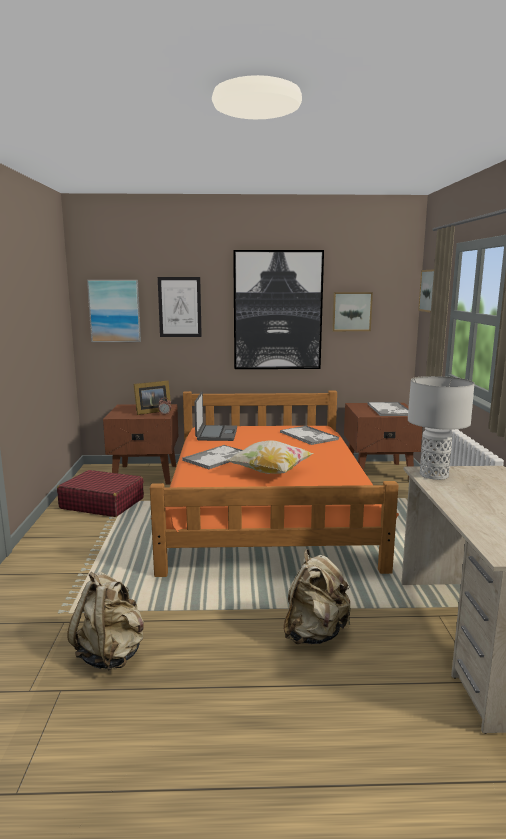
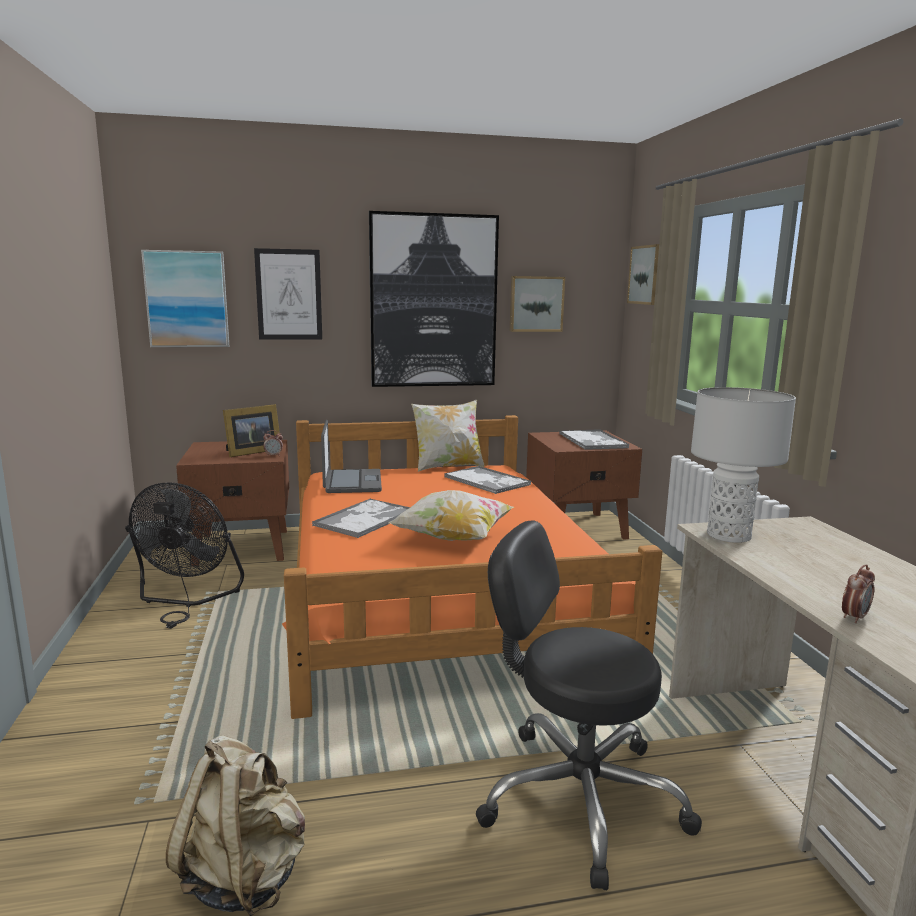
camera: 10 degrees left, 0 degrees up
red suitcase [57,470,144,517] -> black fan [125,483,244,629]
beige backpack [283,549,351,644] -> black office chair [476,520,702,890]
none -> pillow [411,400,485,472]
none -> alarm clock [842,564,875,623]

